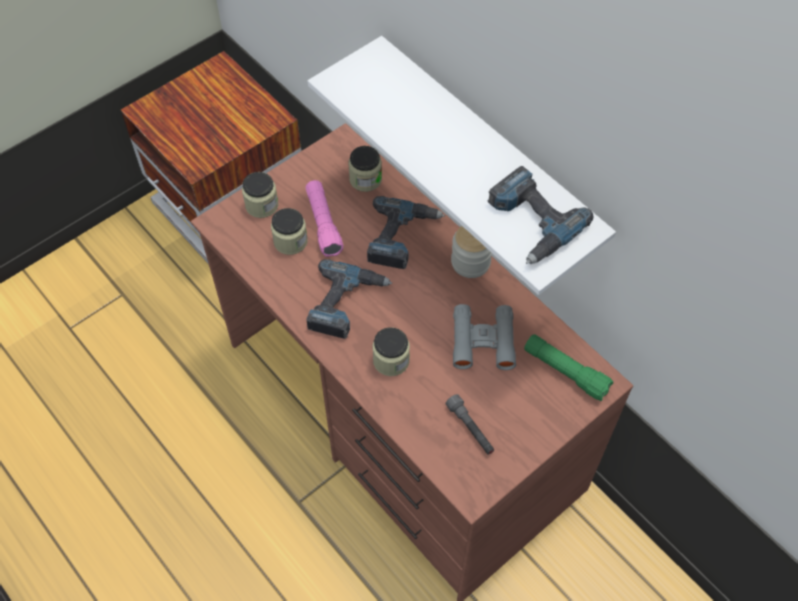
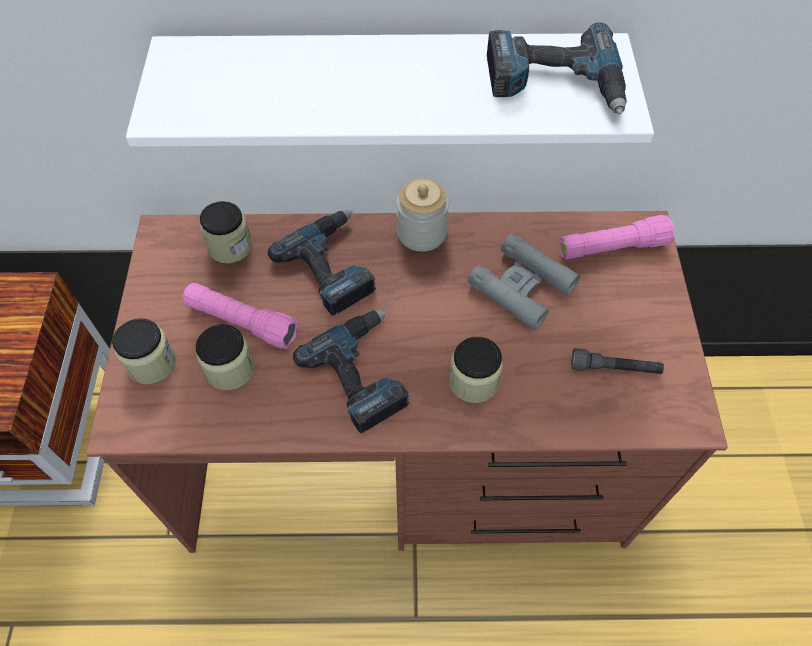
camera: 50 degrees left, 0 degrees up
green flashlight [524,334,613,401] -> pink flashlight [559,215,674,259]

